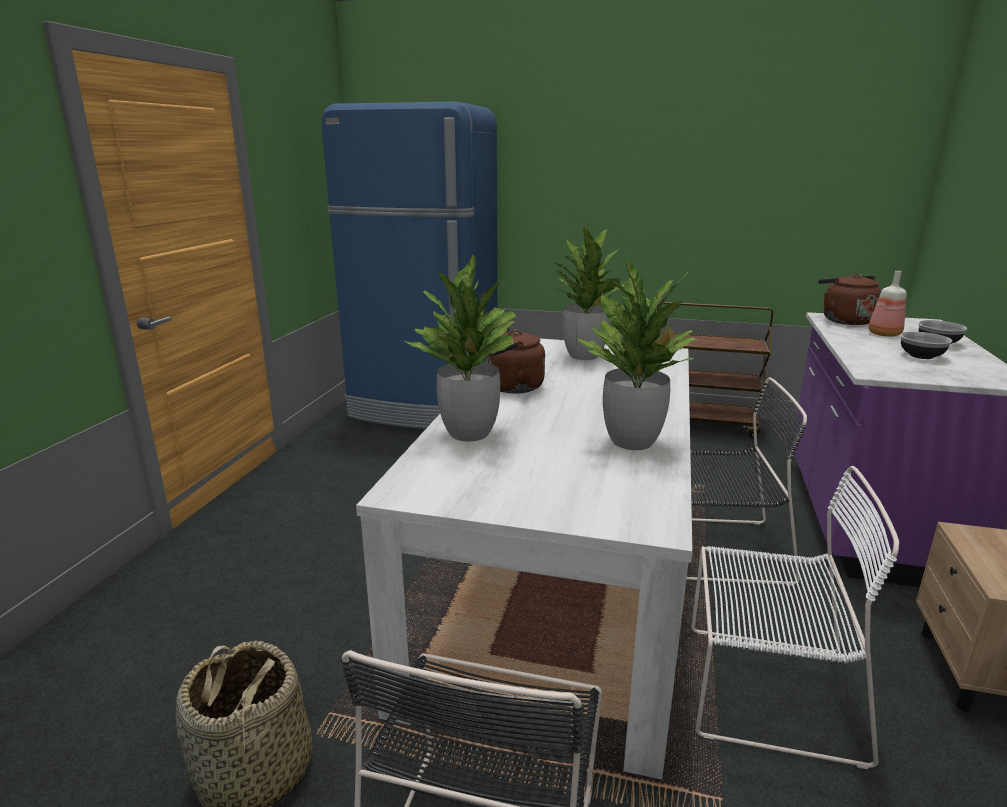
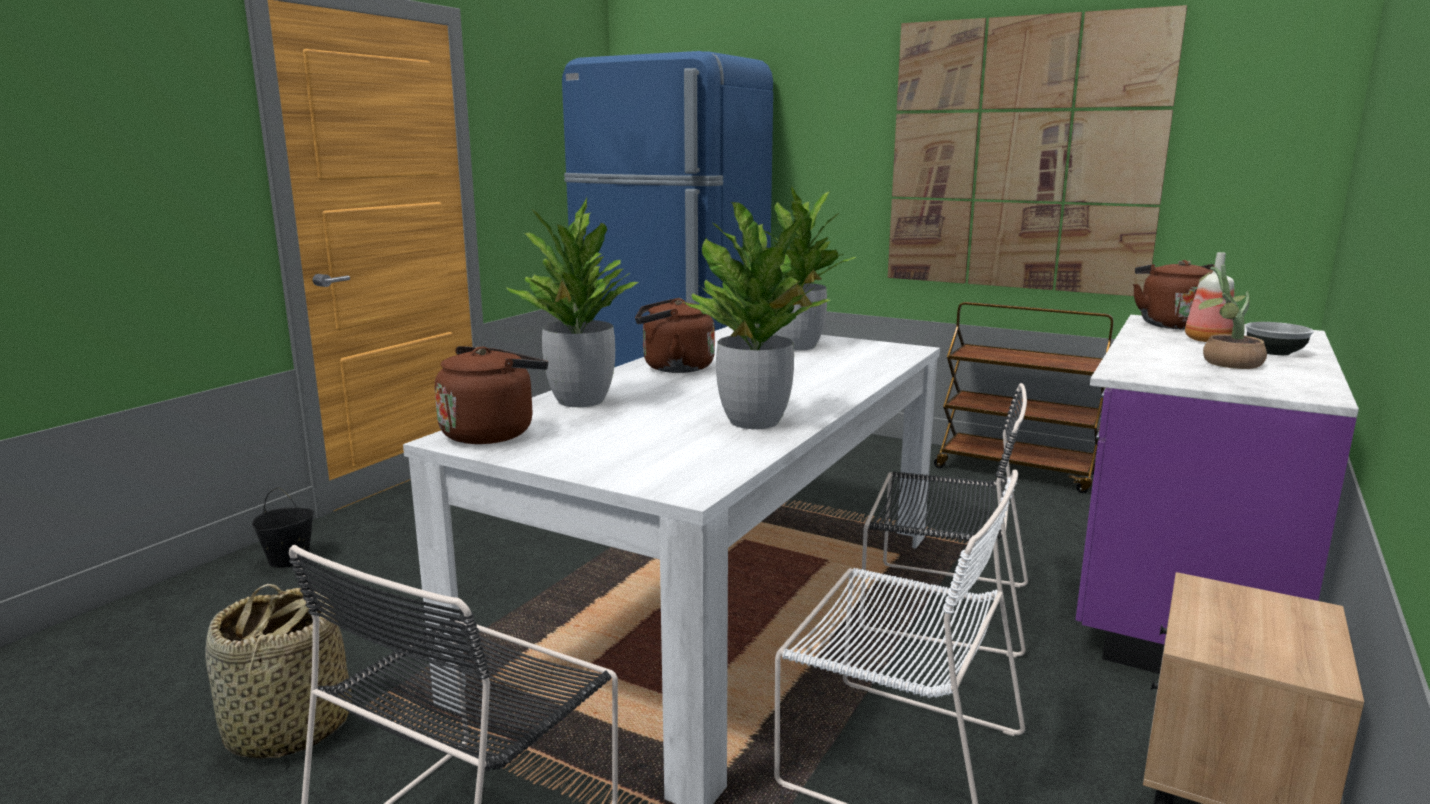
camera: 15 degrees right, 5 degrees down
bowl [900,332,952,359] -> potted plant [1198,265,1267,369]
none -> black bucket [252,487,314,568]
none -> brown kettle [435,346,548,444]
none -> picture [888,5,1187,296]

